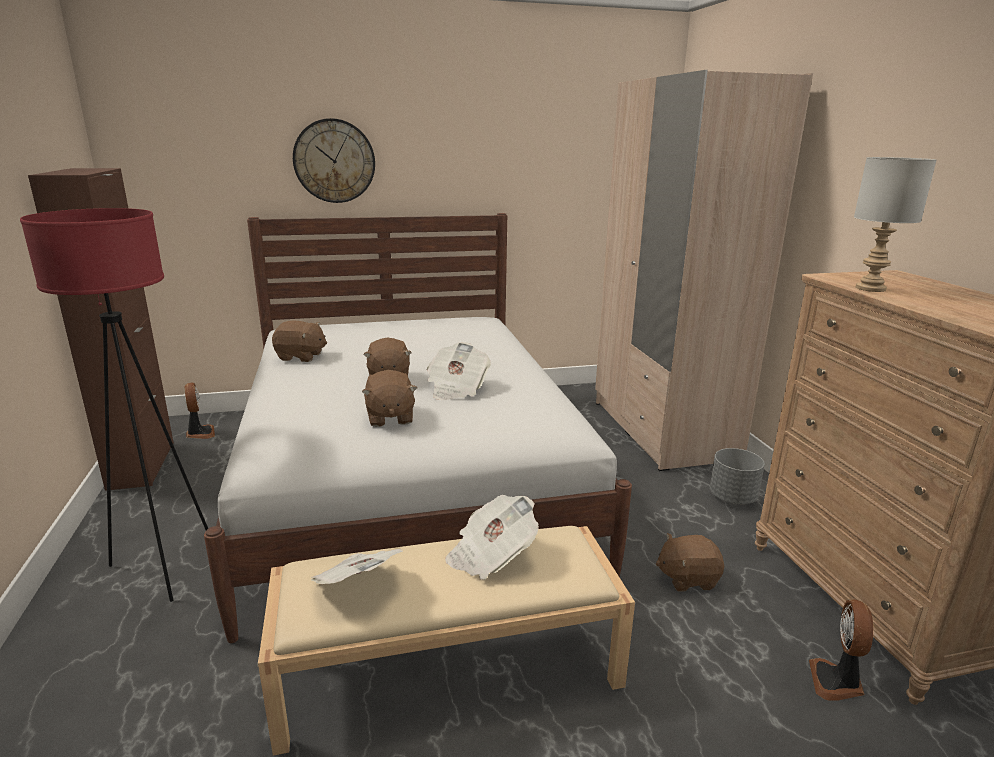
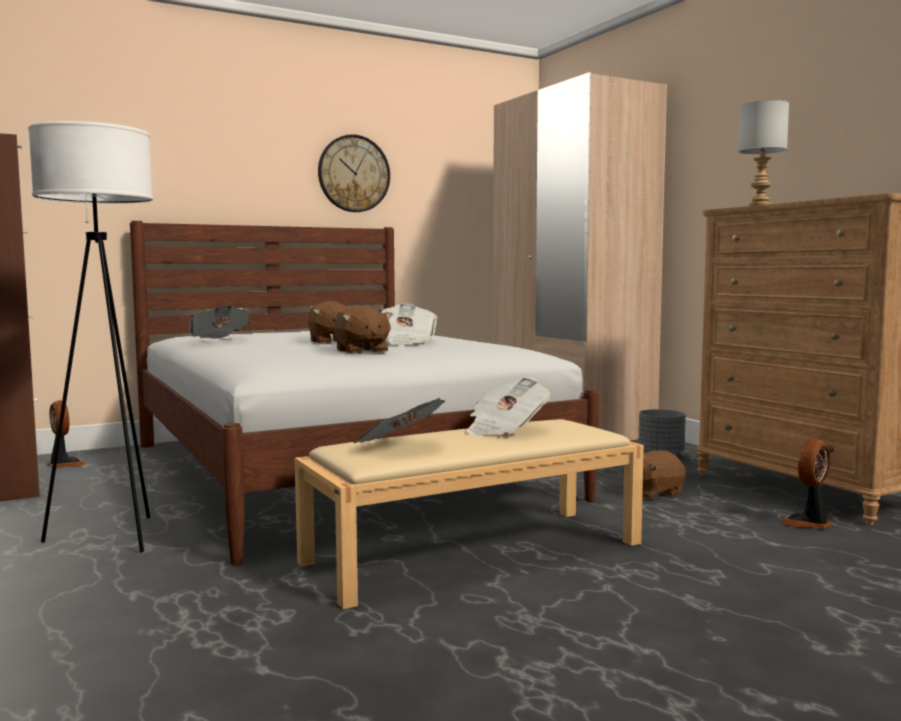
camera: 15 degrees left, 15 degrees down
red floor lamp [20,208,208,602] -> white floor lamp [28,121,153,553]
brown plush toy [272,321,327,362] -> newspaper [189,306,250,339]
wall clock [293,118,375,203] -> wall clock moved to [318,134,390,212]
fan [809,599,873,701] -> fan turned 45 degrees clockwise [780,439,833,528]

